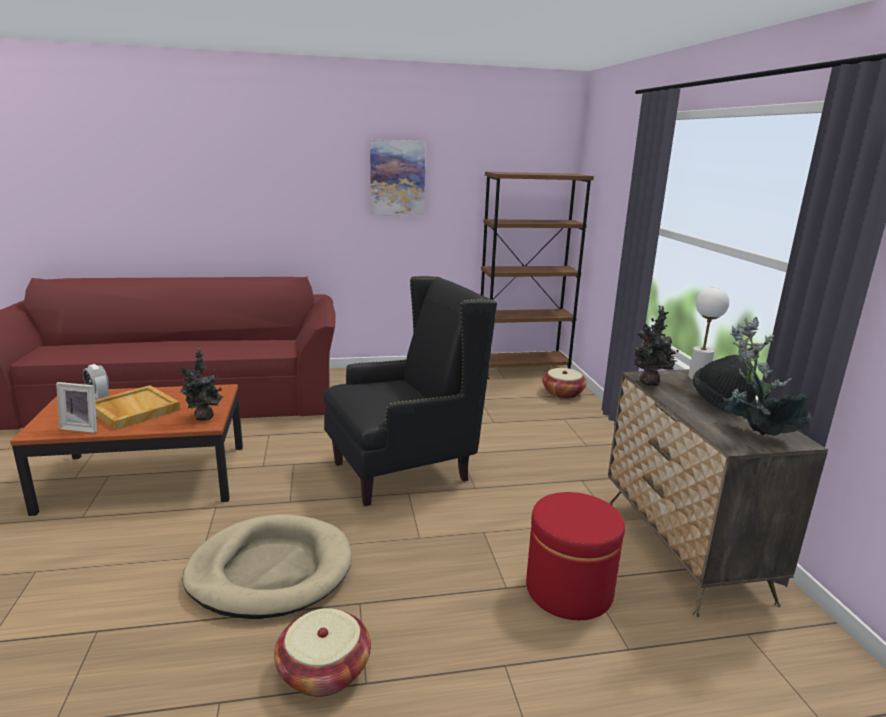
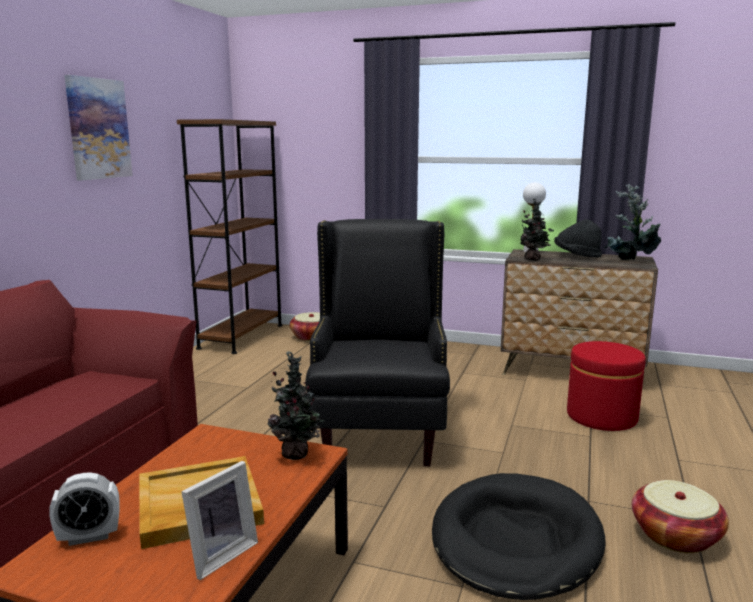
camera: 60 degrees left, 5 degrees down
beige dog bed [182,514,352,619] -> black dog bed [432,473,605,600]

